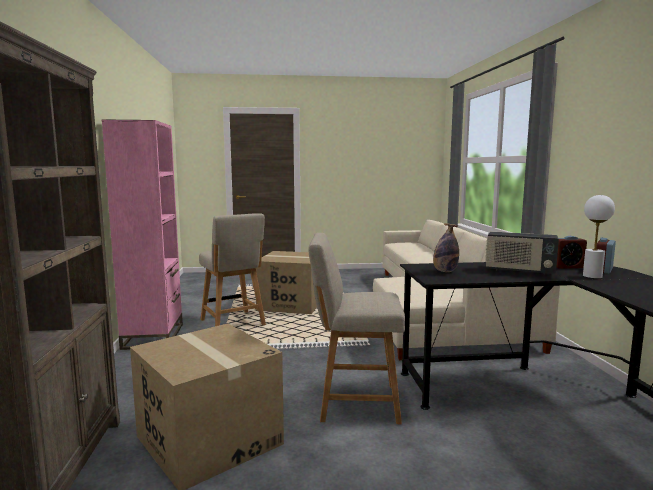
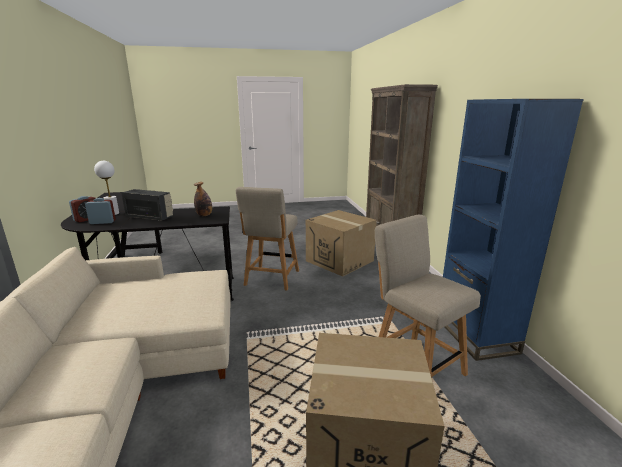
camera: 175 degrees right, 10 degrees up
pink bookcase [101,120,183,350] -> blue bookcase [443,99,584,361]
beige chair [308,233,405,424] -> beige chair turned 105 degrees clockwise [236,187,299,291]

